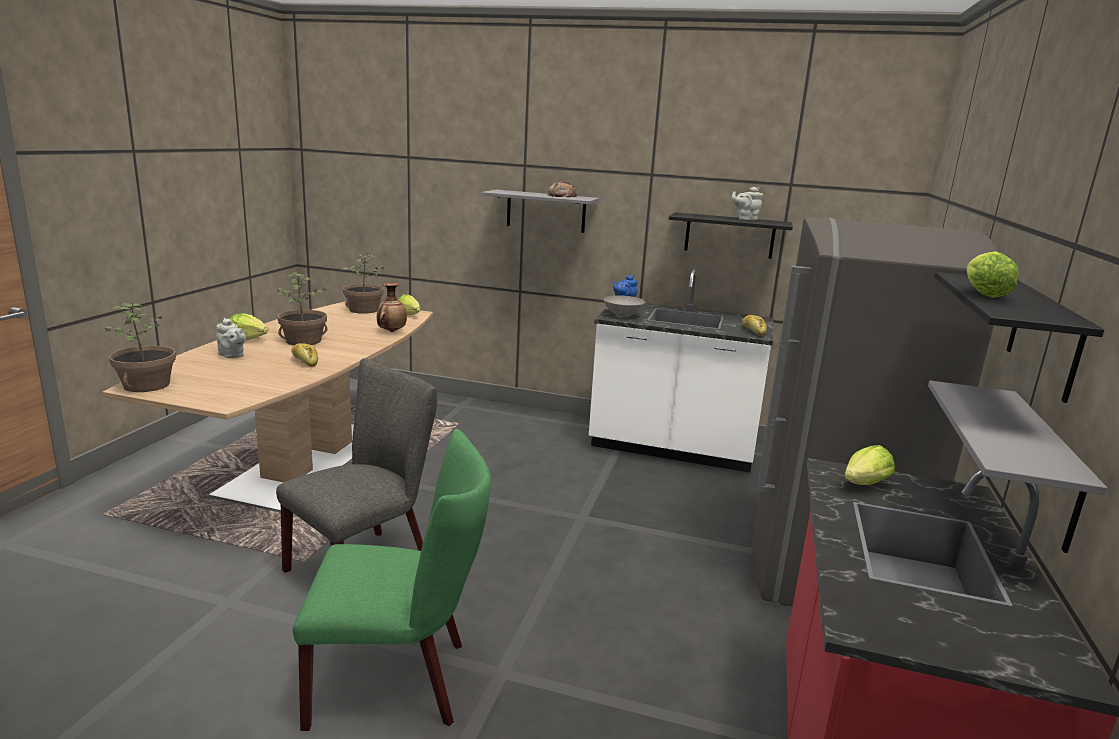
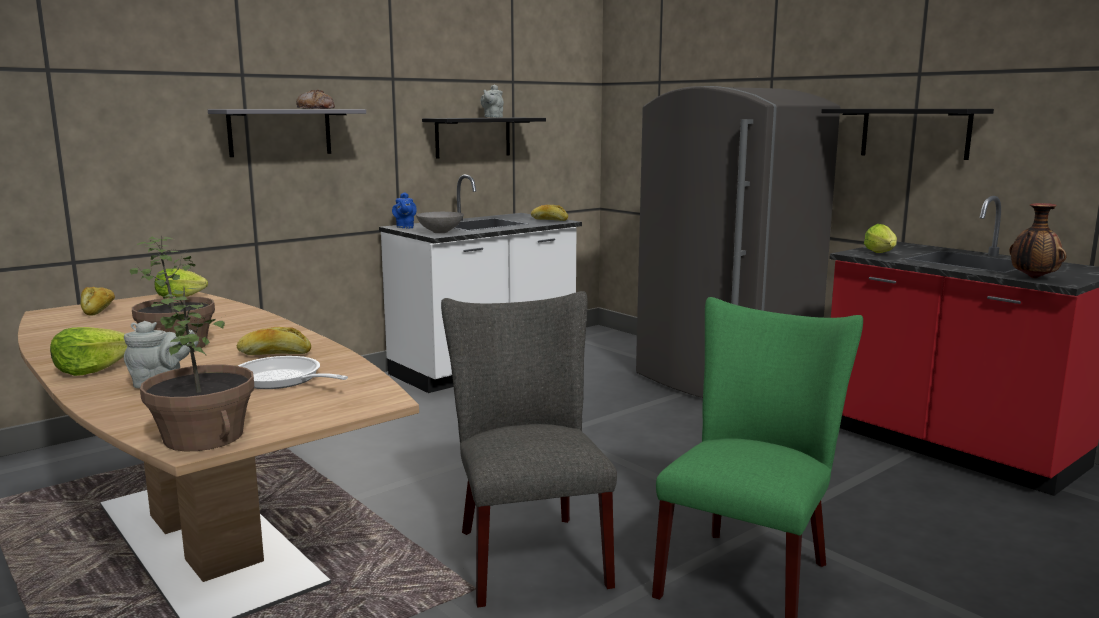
camera: 55 degrees left, 5 degrees down
potted plant [343,253,384,314] -> bread [80,287,115,316]
vase [377,283,407,332] -> vase moved to [1009,203,1067,278]
grey shelf [928,381,1108,553] -> none
lettuce [967,251,1019,298] -> none
none -> frying pan [238,356,348,389]

